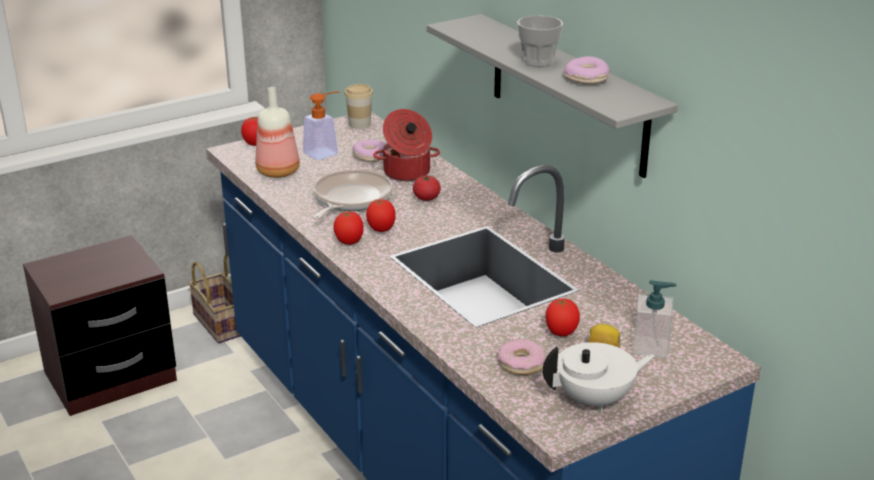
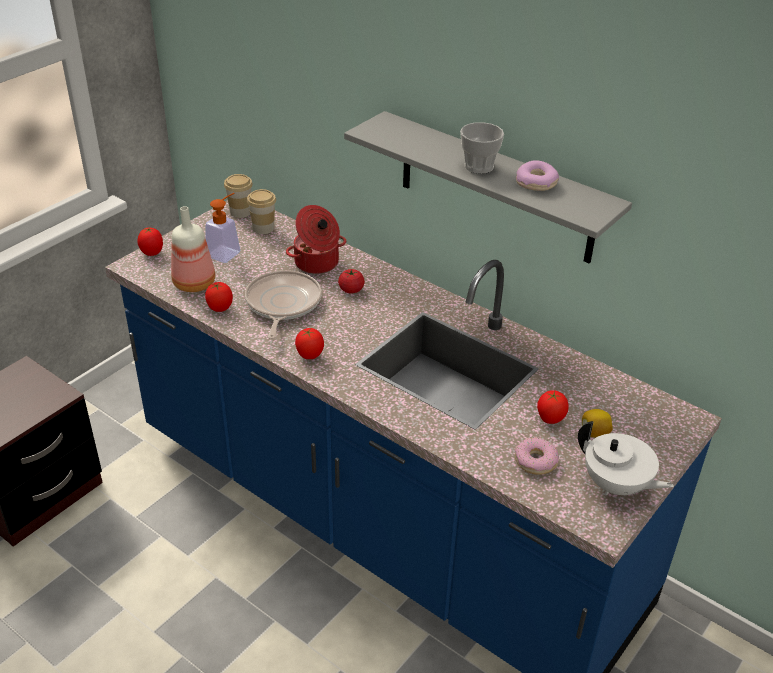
camera: 20 degrees left, 10 degrees up
basket [189,254,241,343] -> none
donut [352,139,386,162] -> none
tomato [366,199,396,232] -> tomato moved to [205,282,233,312]
white teapot [543,342,655,412] -> white teapot turned 75 degrees clockwise [578,421,674,495]
soap dispenser [633,280,676,358] -> none
none -> cup [247,189,276,234]

